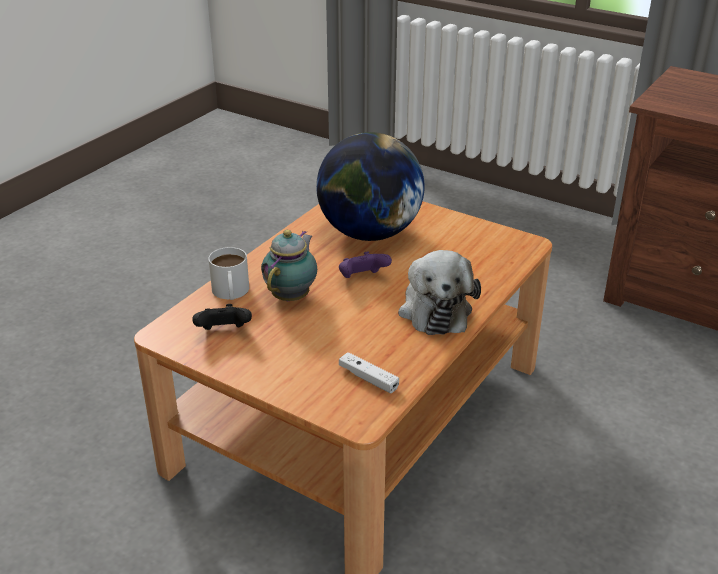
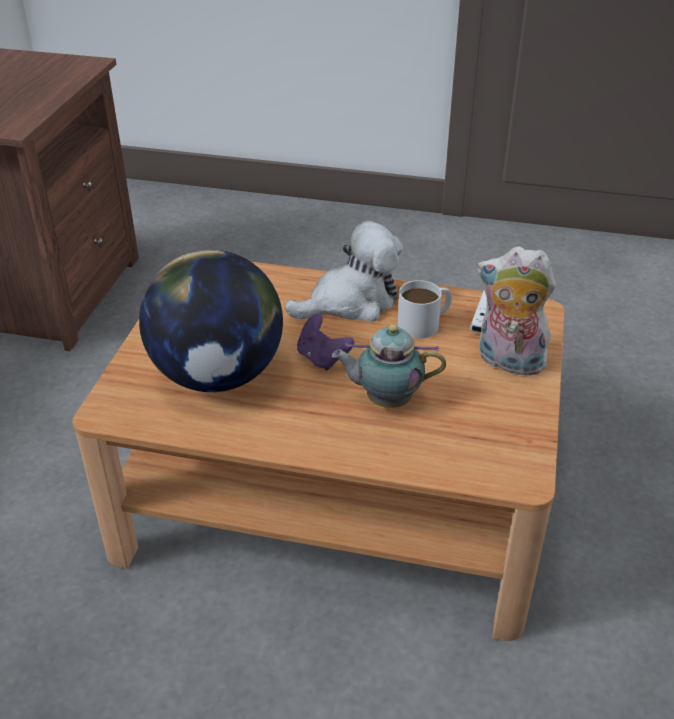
camera: 110 degrees left, 5 degrees up
black game controller [192,304,252,330] -> none
white mug [208,247,249,300] -> white mug moved to [398,280,452,339]
none -> plush toy [477,246,556,376]

